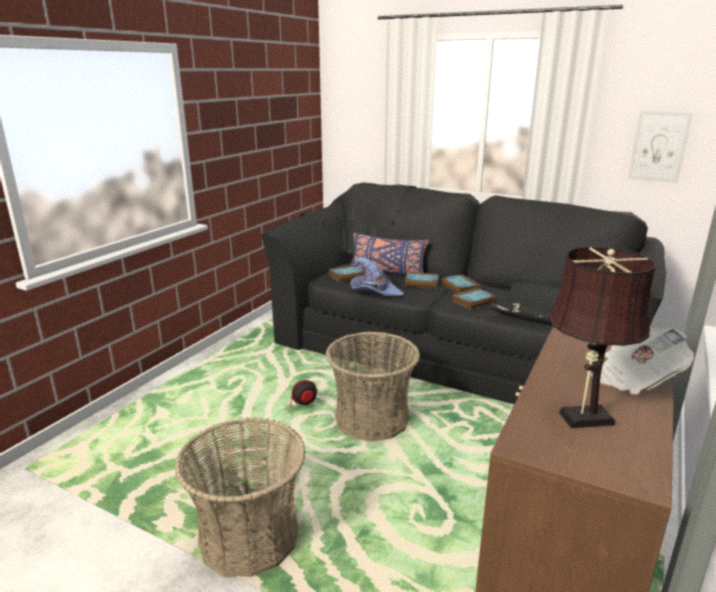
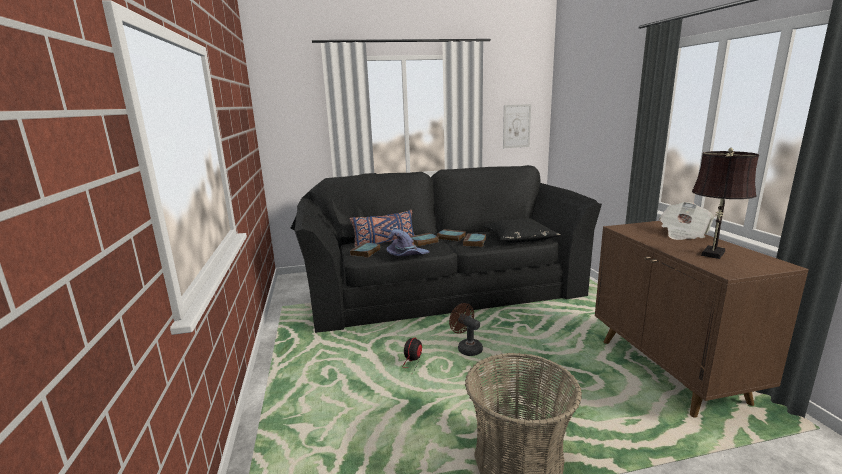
camera: 40 degrees left, 5 degrees down
basket [326,332,420,441] -> brown fan [449,303,483,356]

